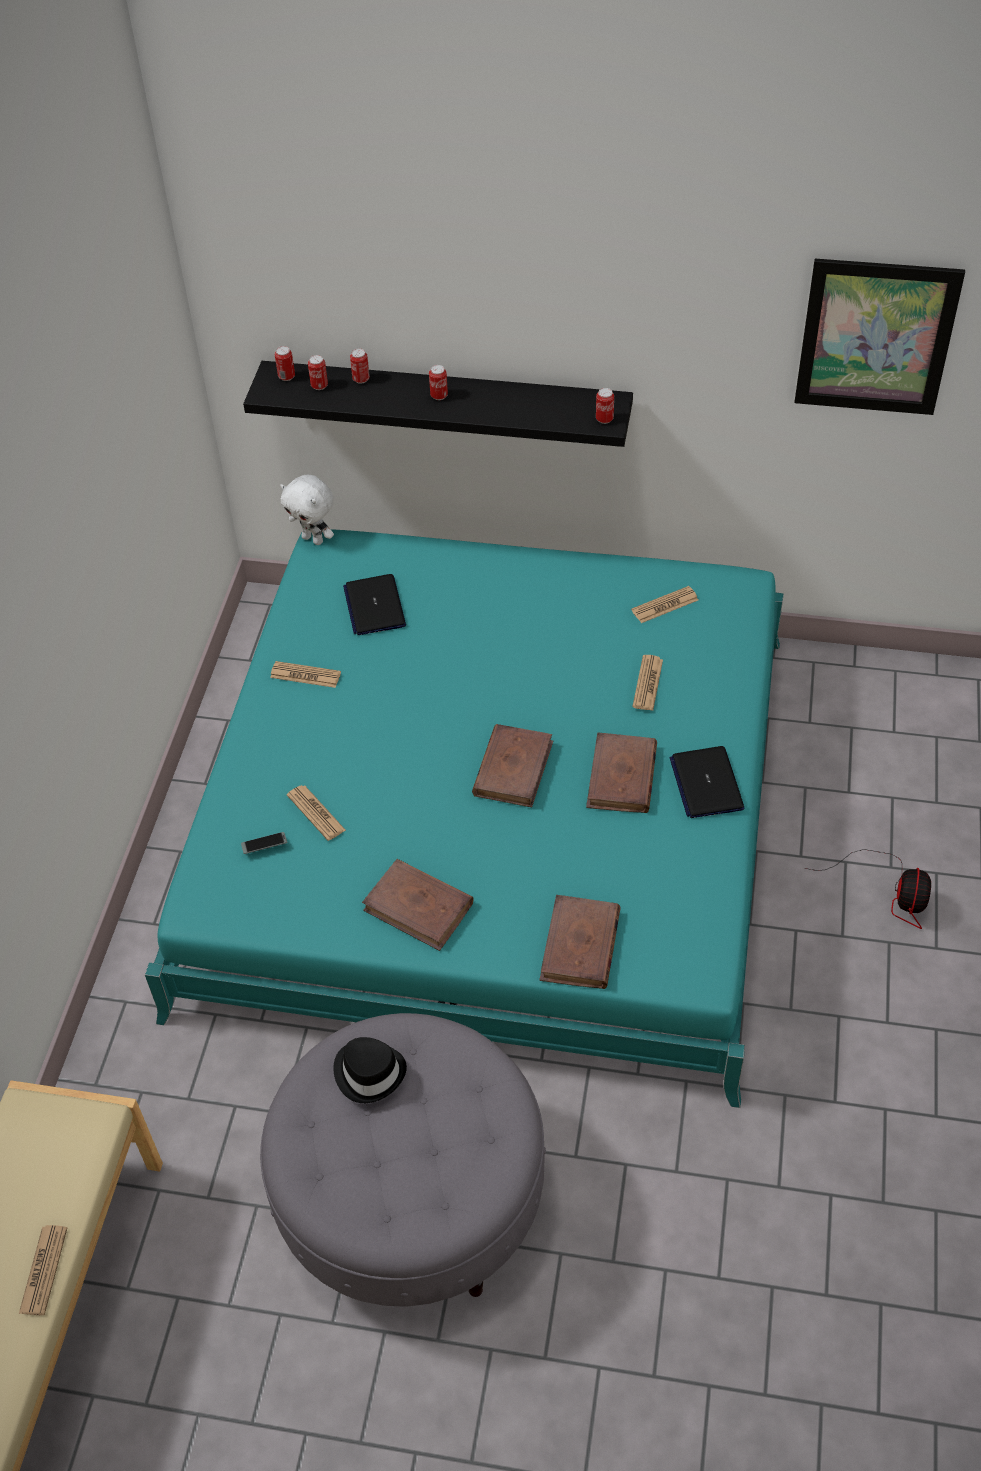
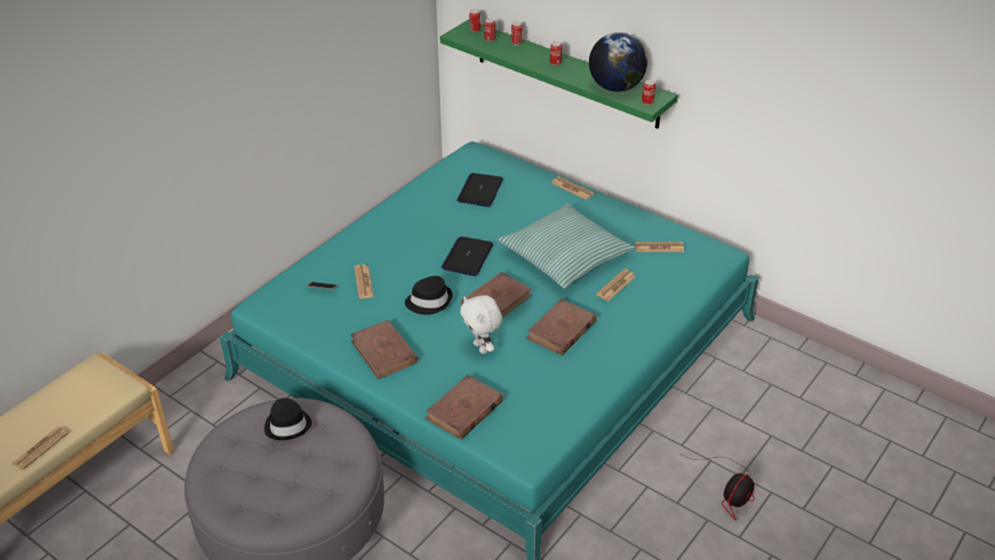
camera: 25 degrees right, 10 degrees down
black shelf [243,361,633,447] -> green shelf [440,20,678,129]
newspaper [270,661,341,688] -> newspaper moved to [551,176,594,200]
white plush toy [280,475,334,545] -> white plush toy moved to [460,295,503,354]
laptop [669,746,744,818] -> laptop moved to [441,237,493,276]
picture [794,259,965,415] -> none
none -> black hat [405,276,452,315]
none -> pillow [497,204,636,289]
none -> globe [589,32,648,92]

